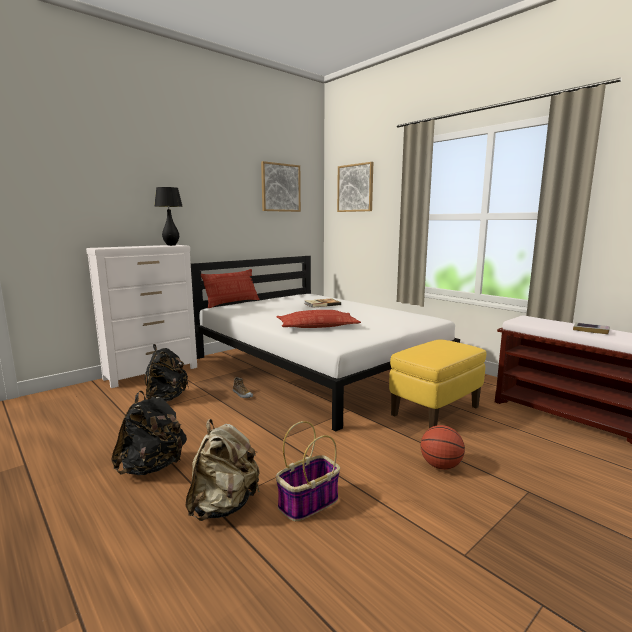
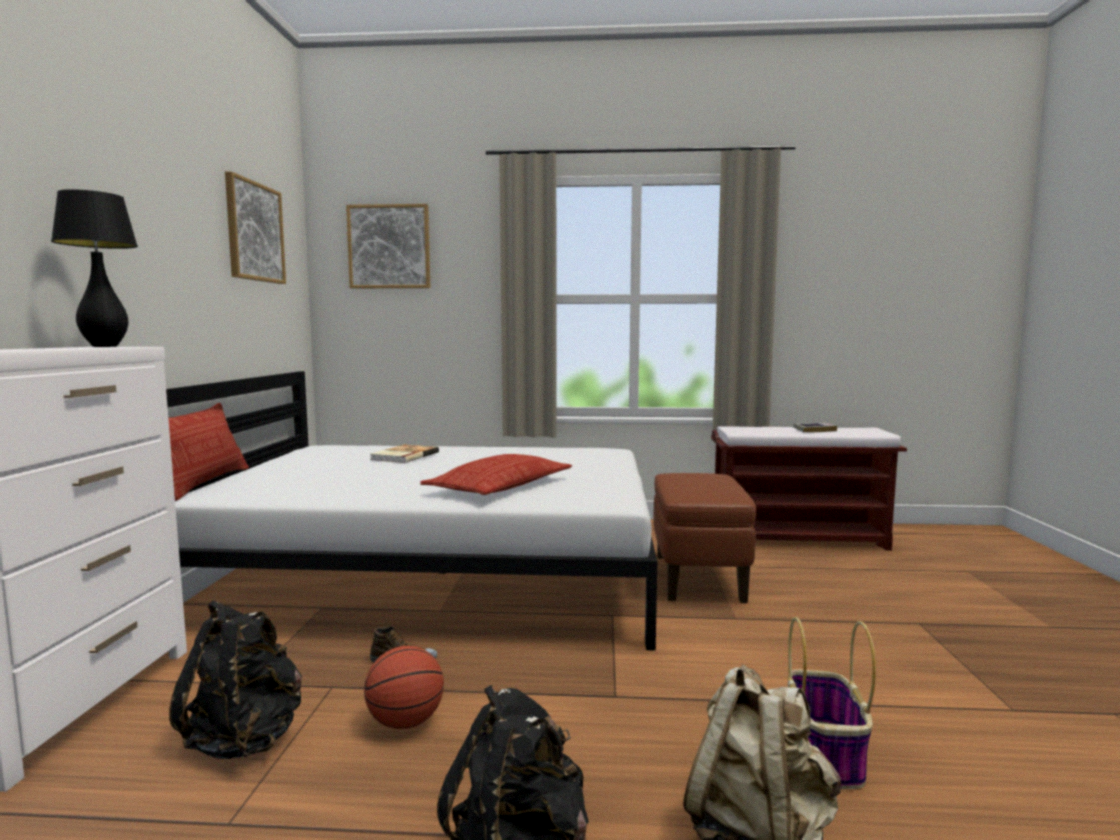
camera: 45 degrees left, 5 degrees down
yellow ottoman [389,339,486,428] -> brown ottoman [654,473,756,603]
basketball [421,425,465,470] -> basketball moved to [364,646,444,729]

